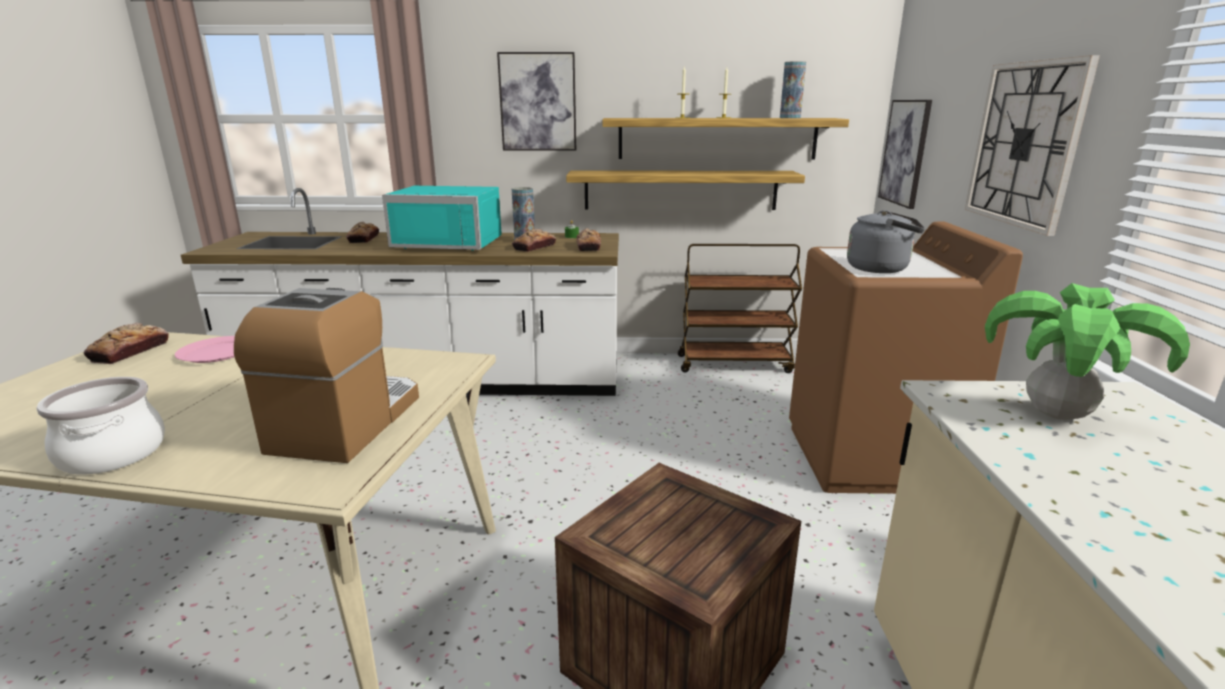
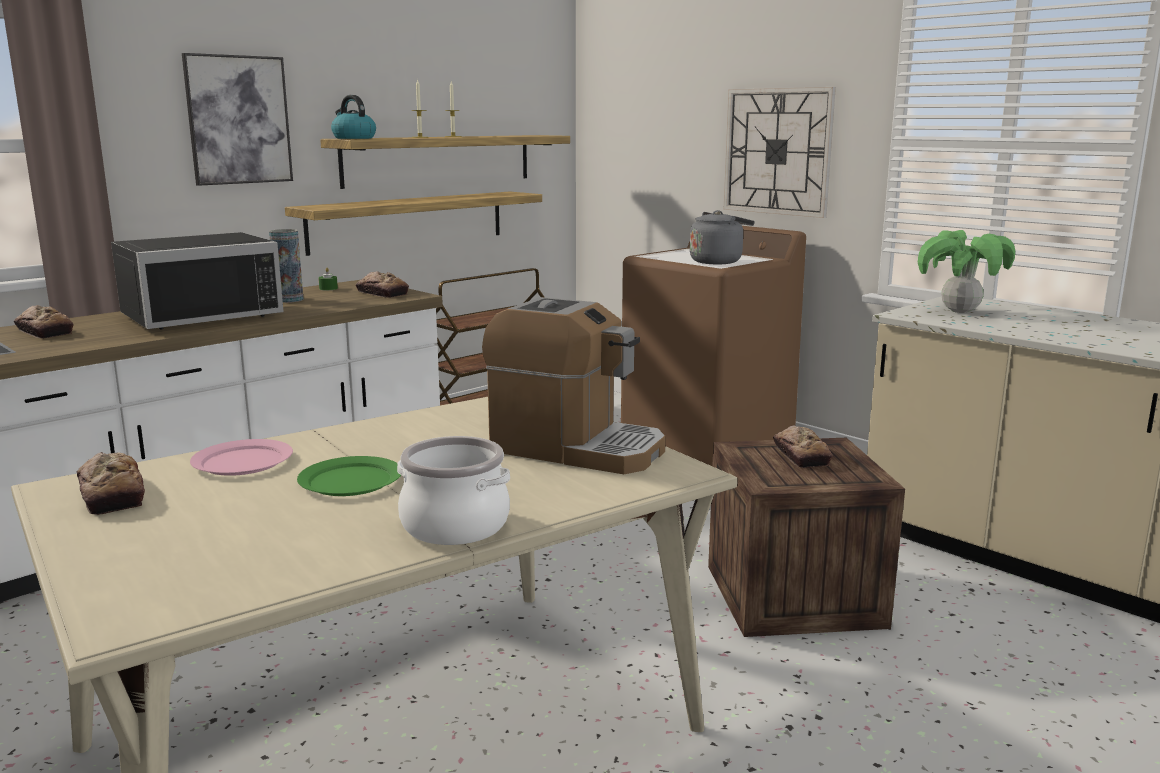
camera: 45 degrees left, 5 degrees down
coffee machine [234,288,419,463] -> coffee machine turned 150 degrees clockwise [482,297,666,474]
turquoise microwave [382,186,502,251] -> black microwave [111,232,284,330]
bread [512,229,556,252] -> bread moved to [773,425,833,468]
vase [780,61,806,118] -> none
picture [878,100,932,209] -> none
none -> green plate [297,456,401,496]
none -> kettle [331,95,376,139]

